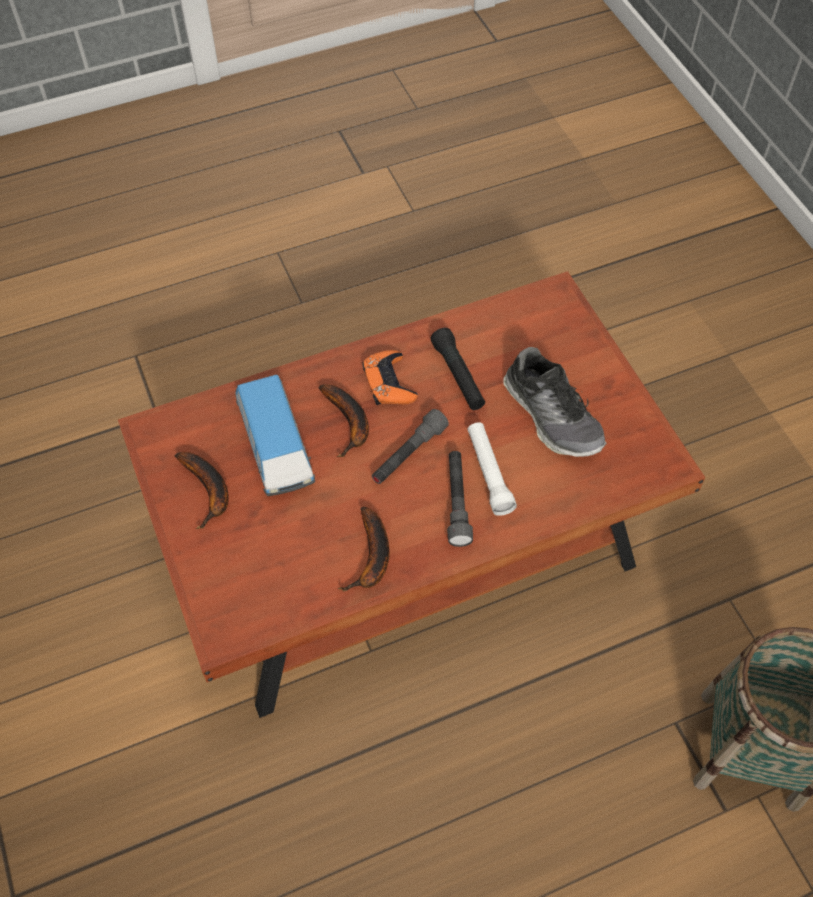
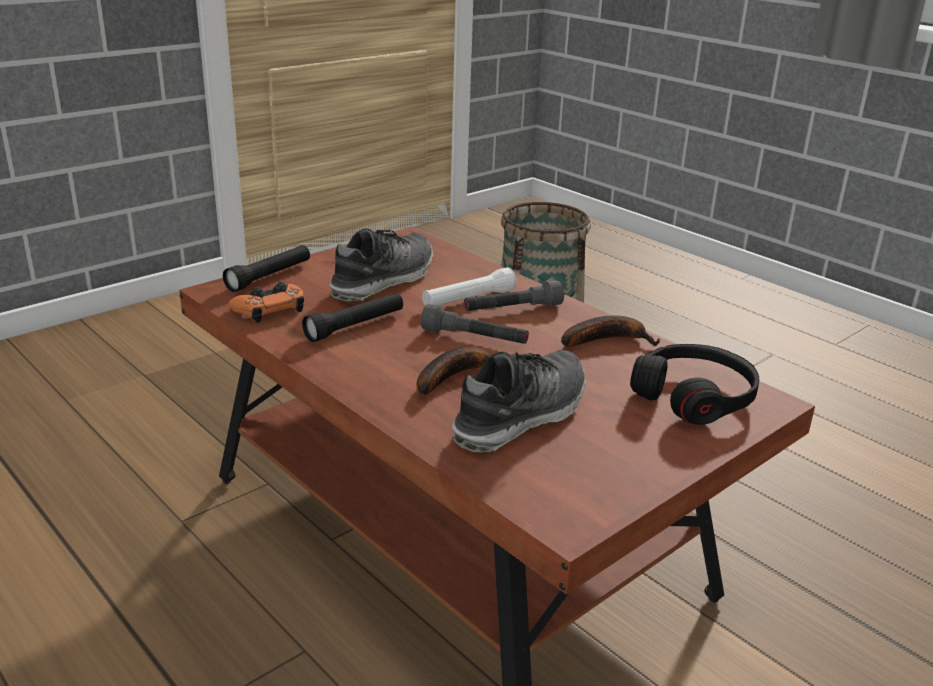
camera: 110 degrees left, 30 degrees down
banana [175,452,229,529] -> none
toy car [235,375,315,496] -> shoe [452,350,586,453]
orange game controller [362,350,418,405] -> orange game controller moved to [229,282,304,323]
none -> black flashlight [223,245,310,292]
none -> black headphones [630,344,759,425]

